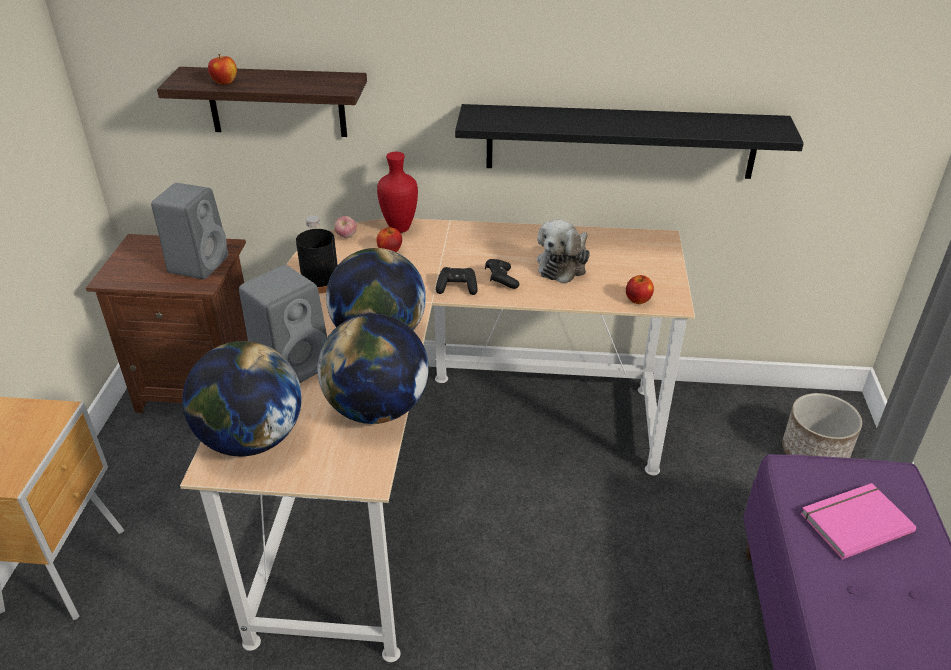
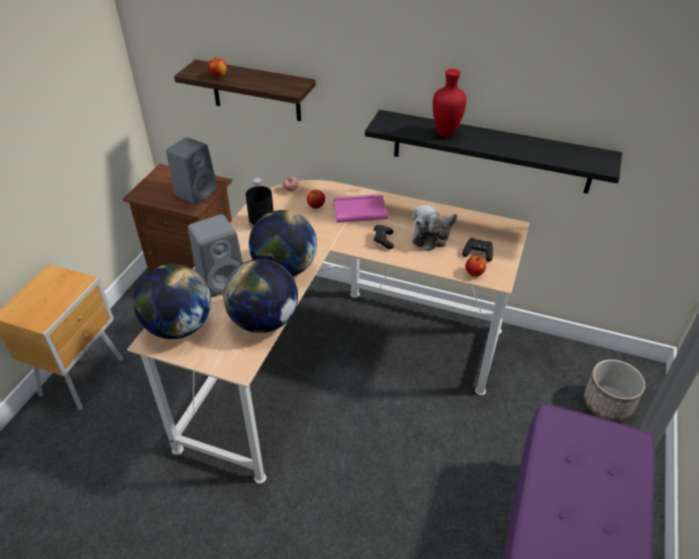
camera: 15 degrees right, 5 degrees up
red vase [377,152,418,233] -> red vase moved to [433,69,467,137]
black game controller [436,267,478,295] -> black game controller moved to [462,238,493,262]
pink book [800,483,916,560] -> pink book moved to [333,194,388,223]

